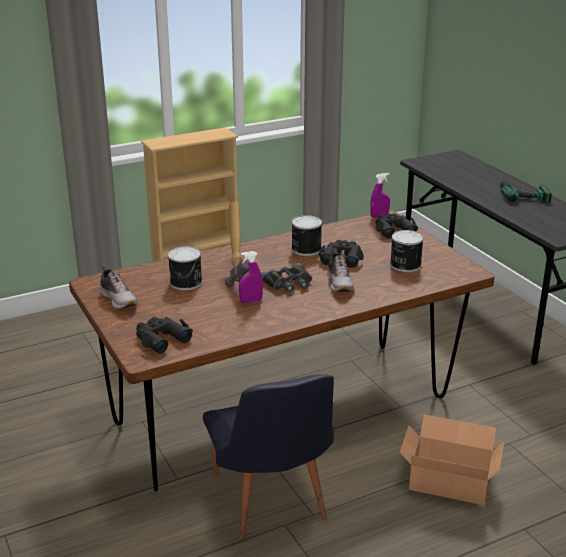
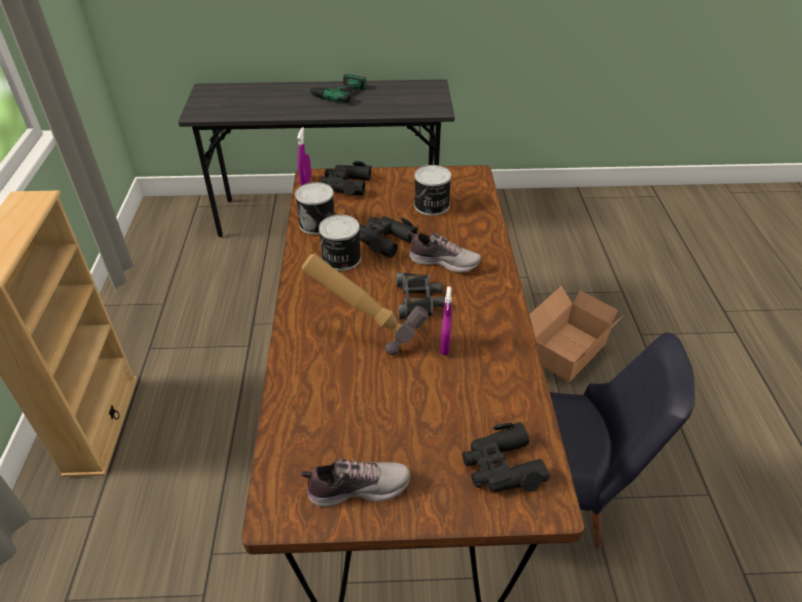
camera: 65 degrees left, 15 degrees up
can [168,246,202,290] -> can moved to [295,182,335,235]

